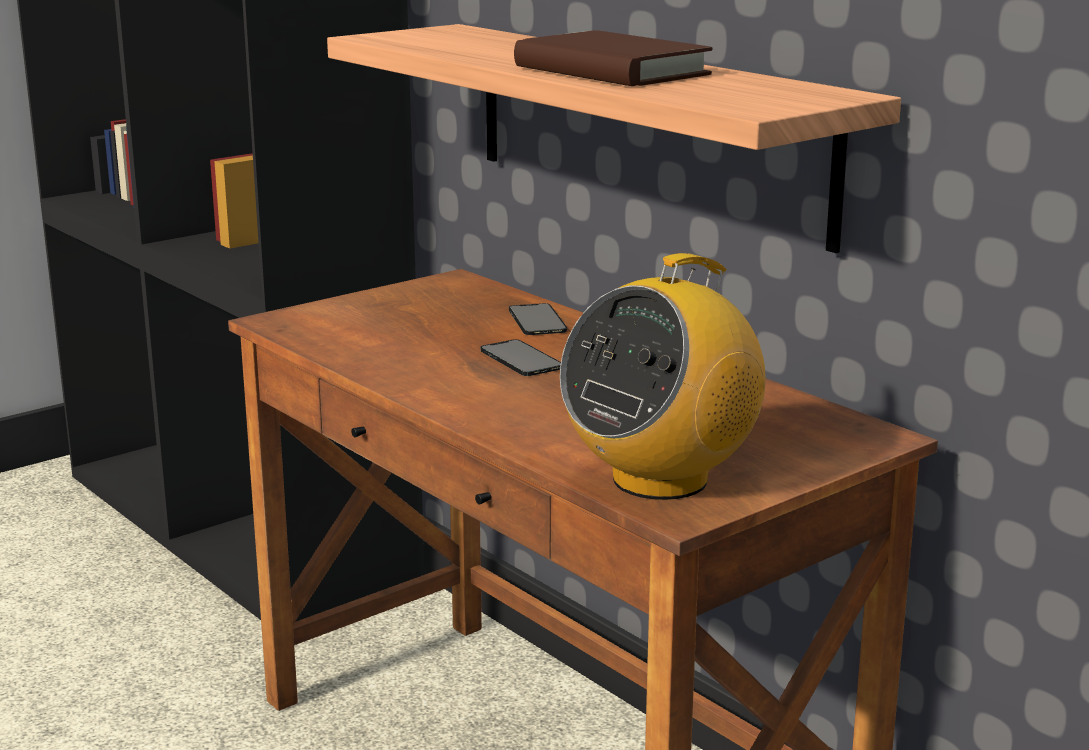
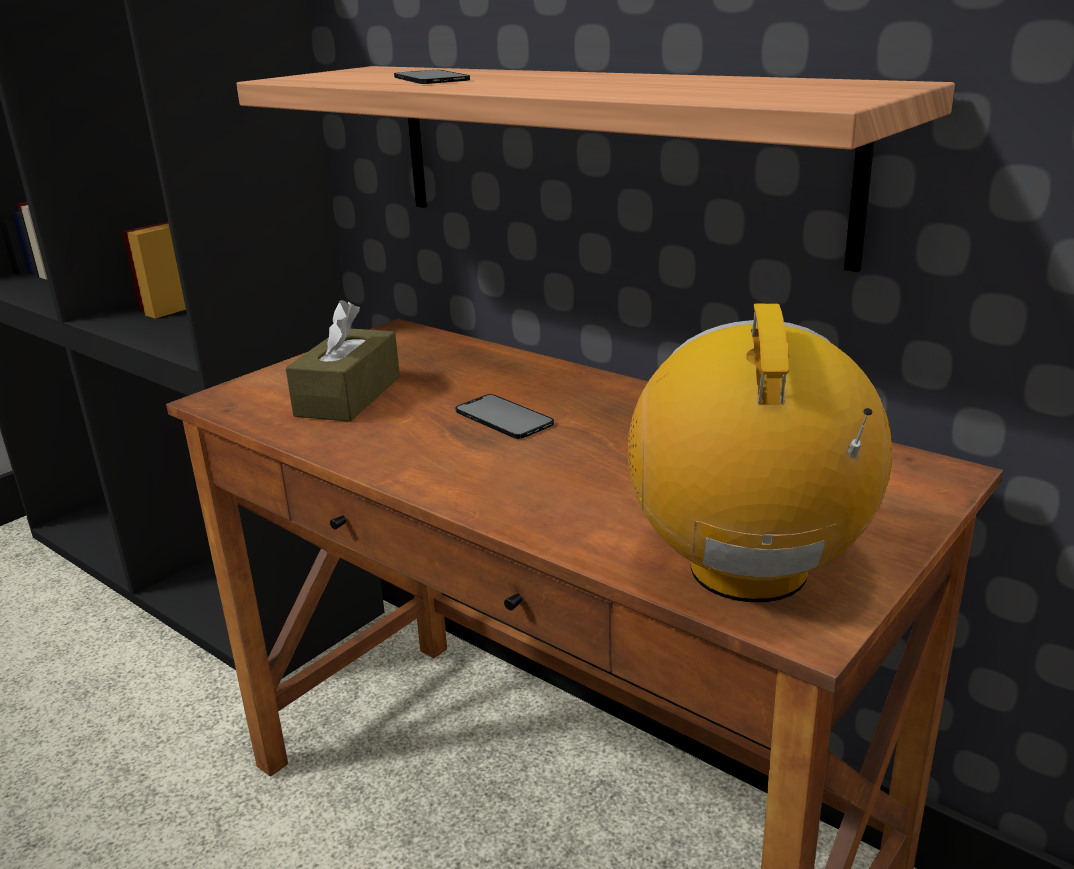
camera: 10 degrees left, 5 degrees up
phone [509,303,567,335] -> phone moved to [394,70,470,84]
brown book [514,30,713,86] -> none
radio [560,253,766,500] -> radio turned 150 degrees clockwise [628,304,892,602]
none -> brown tissue box [286,300,400,422]

